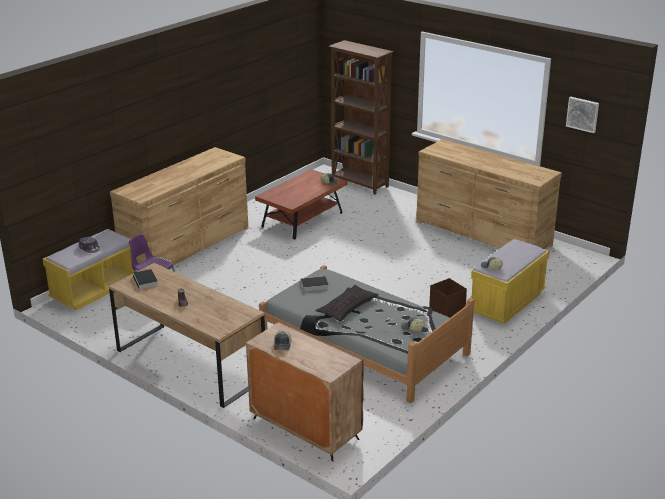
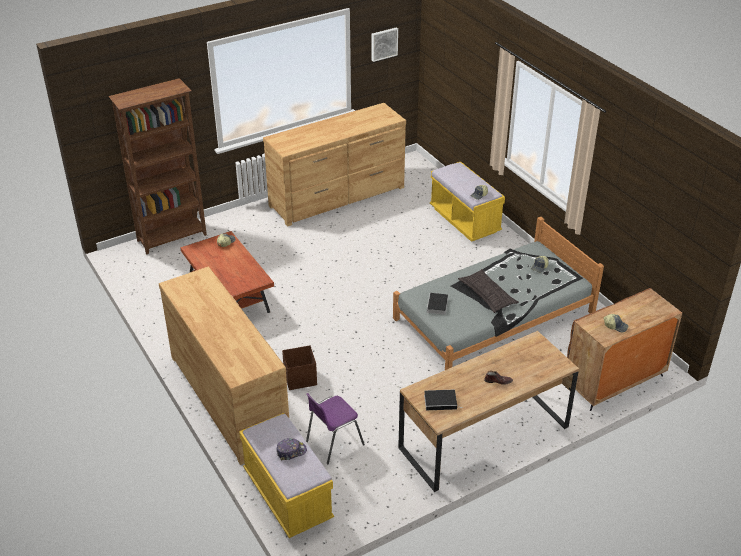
camera: 70 degrees left, 10 degrees up
brown storage box [429,278,467,318] -> brown storage box moved to [282,345,317,390]

